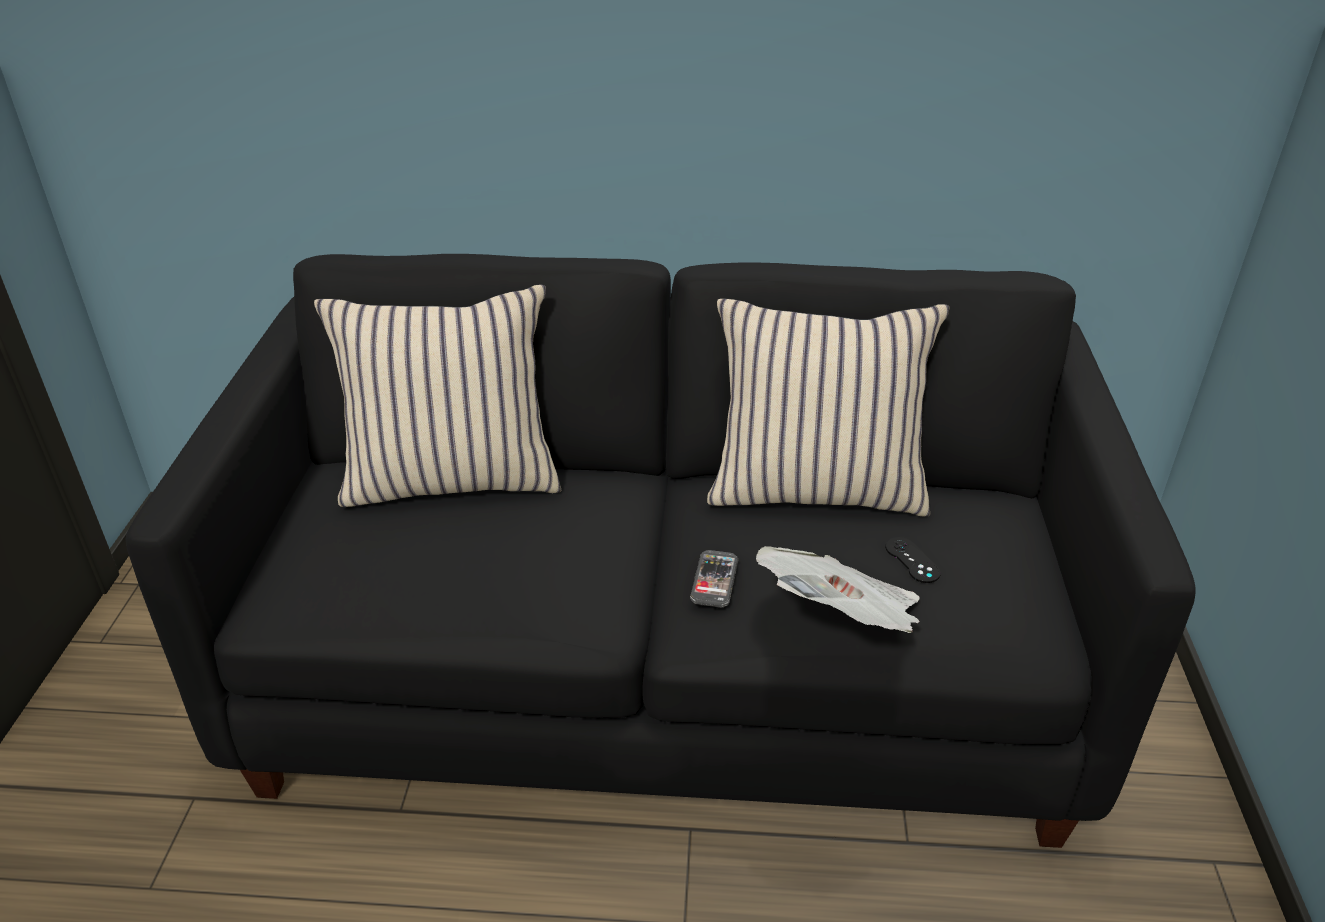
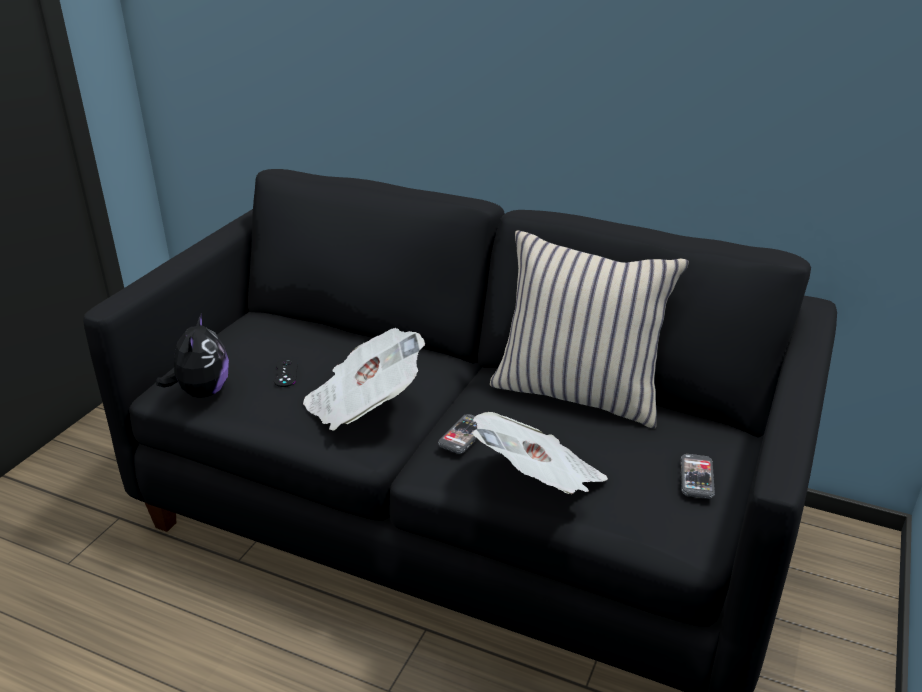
camera: 20 degrees right, 5 degrees down
beige pillow [314,284,561,507] -> none
black game controller [885,537,941,583] -> black game controller moved to [274,358,298,387]
none -> plush toy [156,312,229,398]
none -> newspaper [303,328,425,431]
none -> phone [681,454,715,499]

